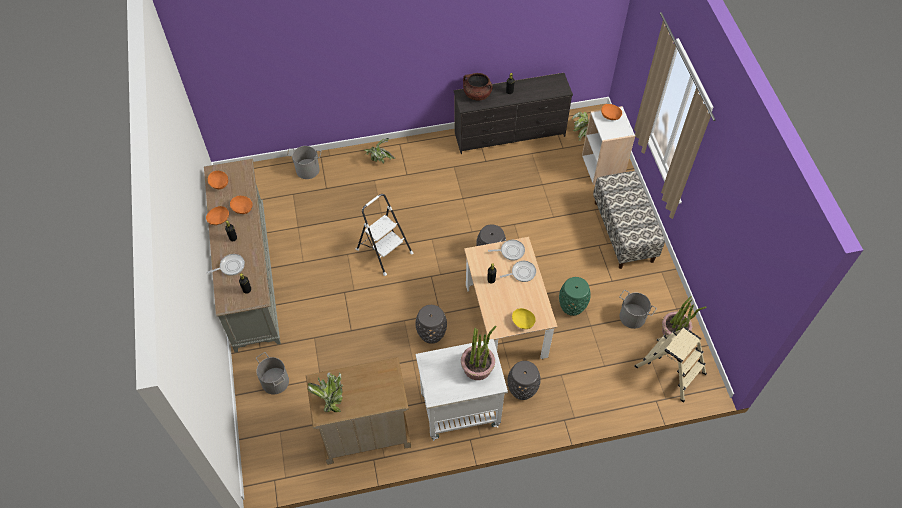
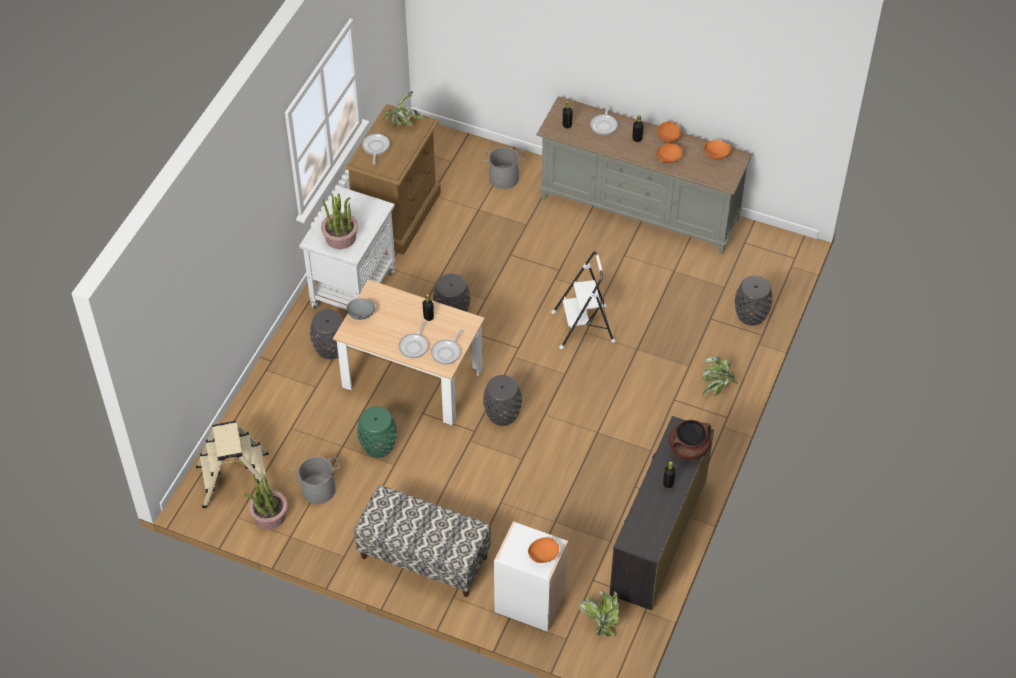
camera: 125 degrees right, 5 degrees down
grey bucket [287,146,321,179] -> grey stool [735,276,773,325]
yellow bowl [512,308,536,329] -> grey bowl [347,298,375,320]
none -> frying pan [362,133,390,164]

